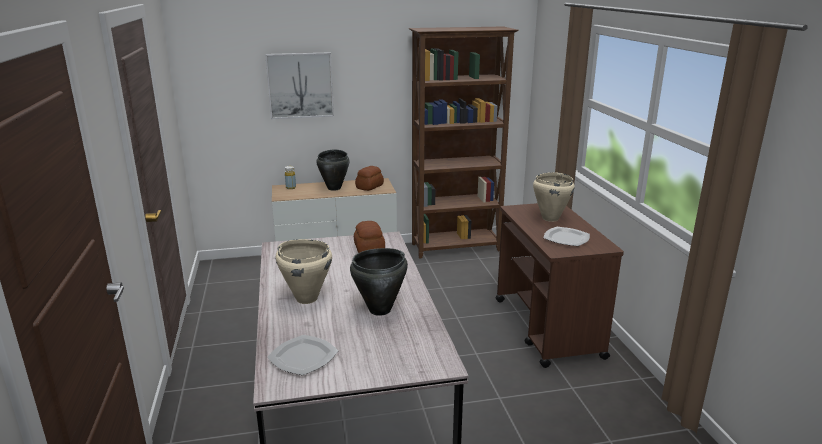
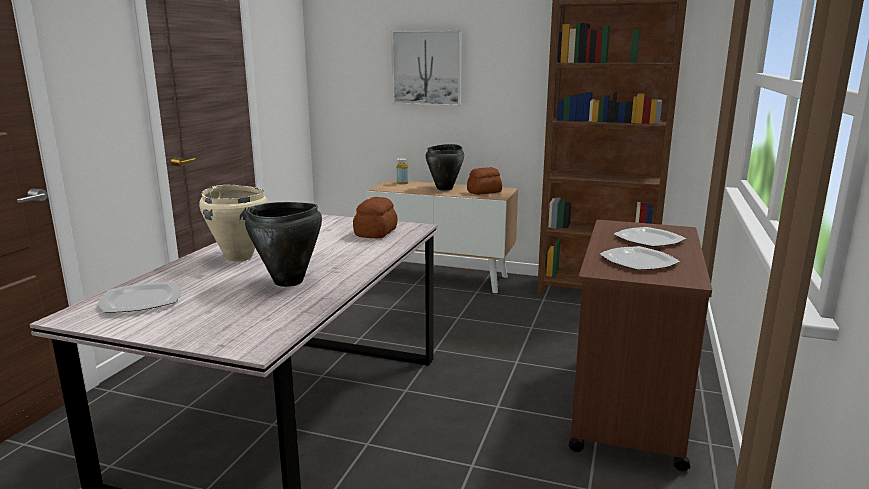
camera: 30 degrees right, 5 degrees down
beige cooking pot [533,172,575,222] -> plate [614,227,686,247]

